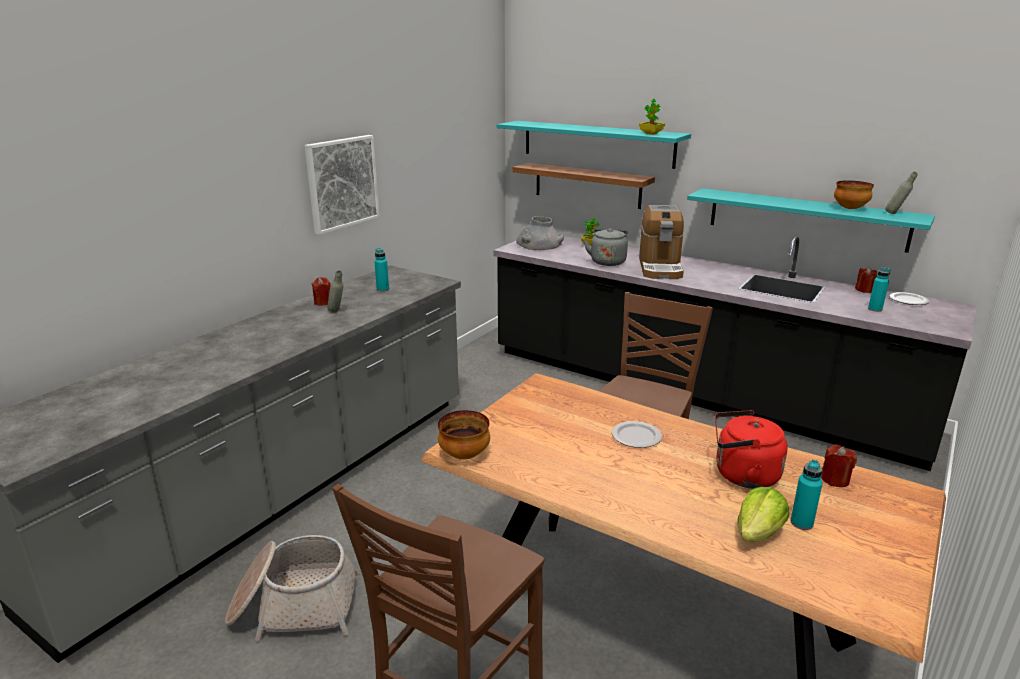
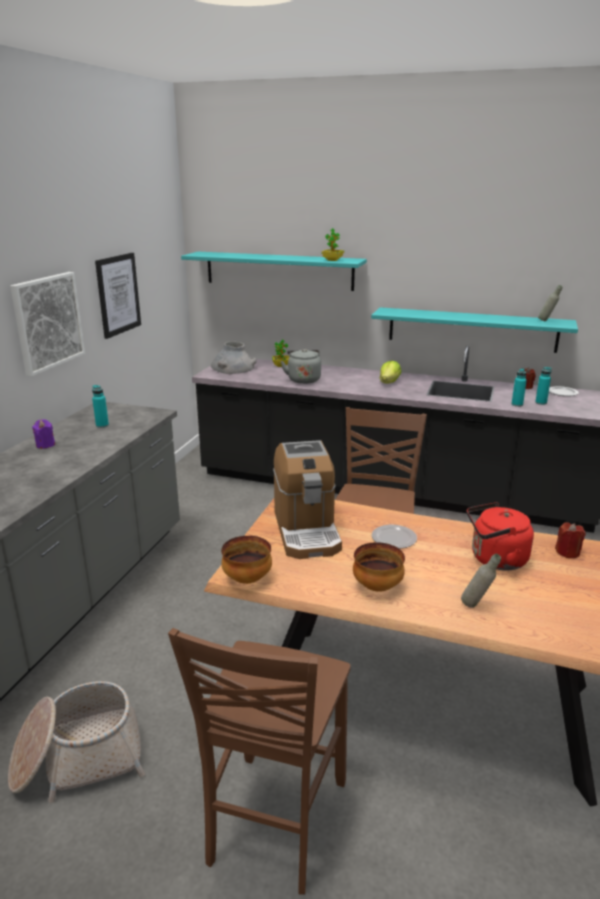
camera: 15 degrees left, 0 degrees up
red candle [311,277,331,306] -> purple candle [32,419,55,449]
grey bottle [327,270,344,312] -> grey bottle moved to [461,554,501,608]
shelf [512,163,655,209] -> none
coffee machine [639,205,684,279] -> coffee machine moved to [273,440,342,559]
lettuce [737,487,789,542] -> lettuce moved to [380,361,401,384]
turquoise bottle [790,460,823,530] -> turquoise bottle moved to [512,368,527,407]
bowl [834,180,874,209] -> bowl moved to [353,542,405,592]
none -> picture [95,253,141,339]

